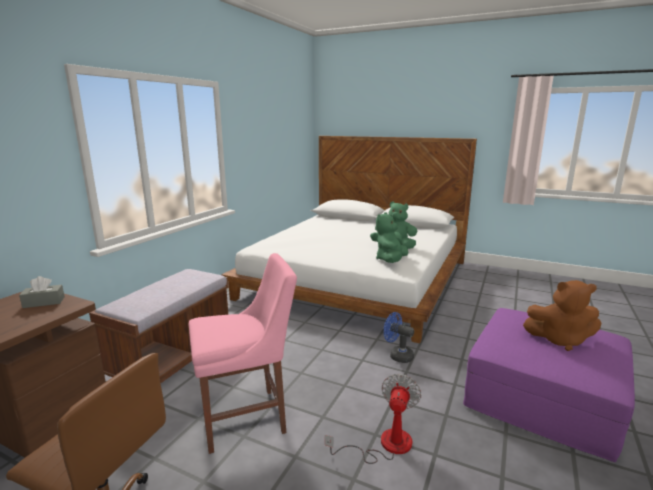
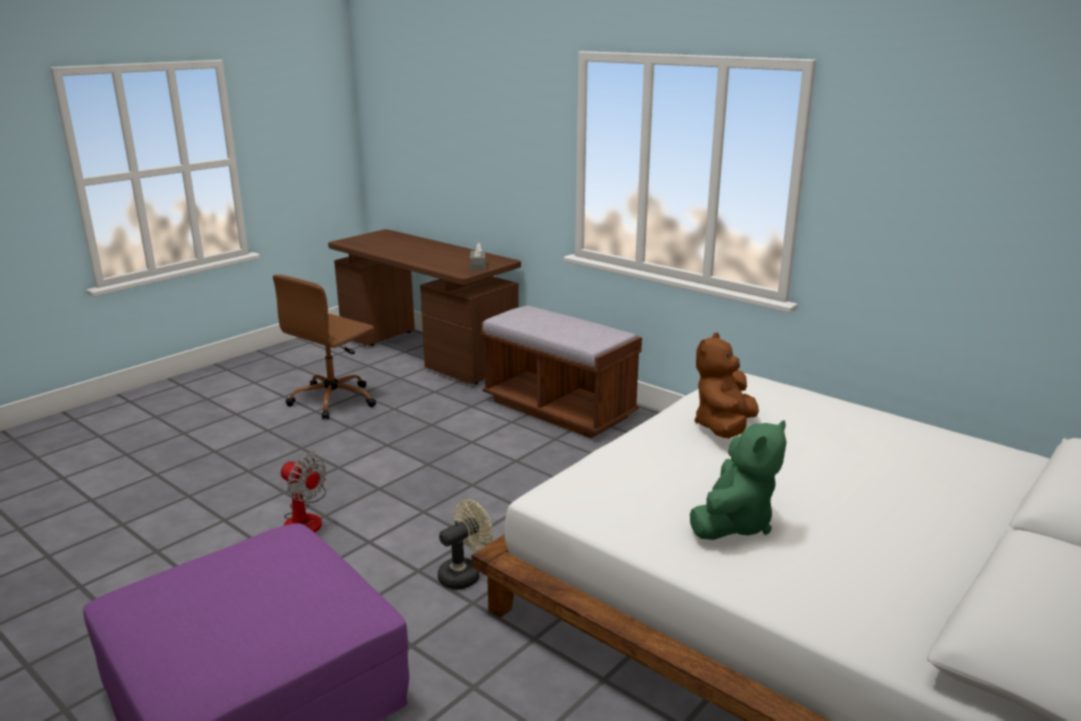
camera: 105 degrees right, 5 degrees up
pink chair [189,253,297,454] -> none
green plush toy [376,212,408,263] -> none
blue fan [384,312,414,363] -> beige fan [438,499,493,590]
brown plush toy [523,280,601,351] -> brown plush toy moved to [694,333,759,438]

